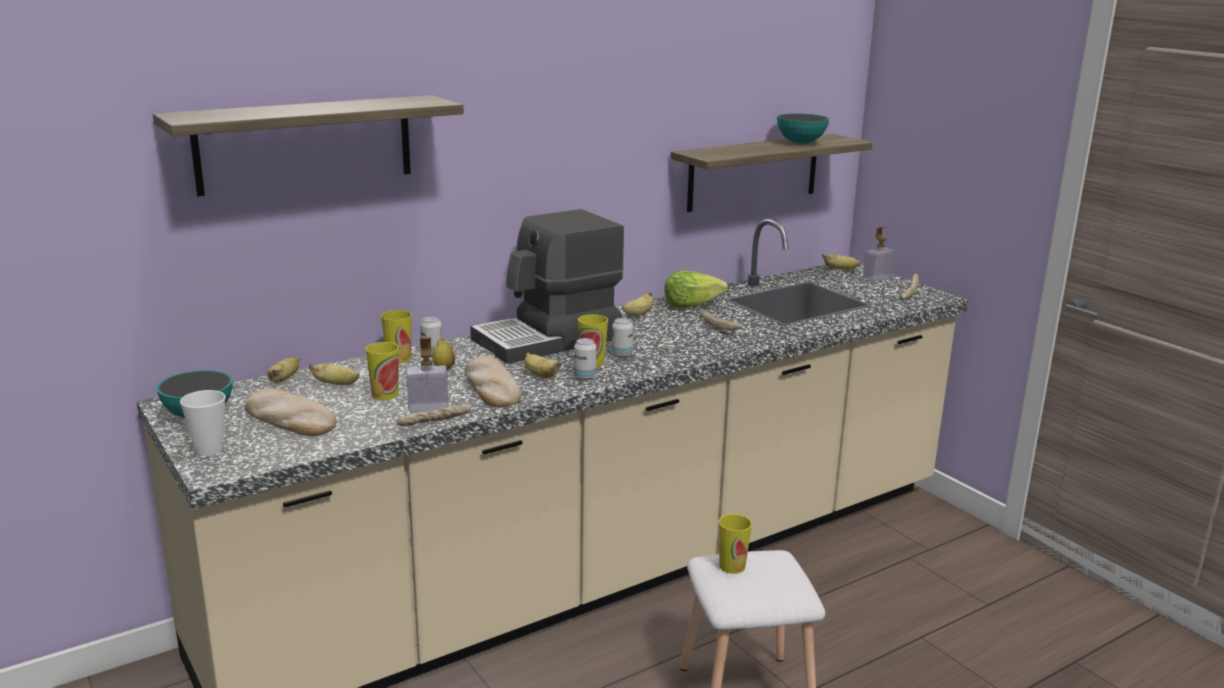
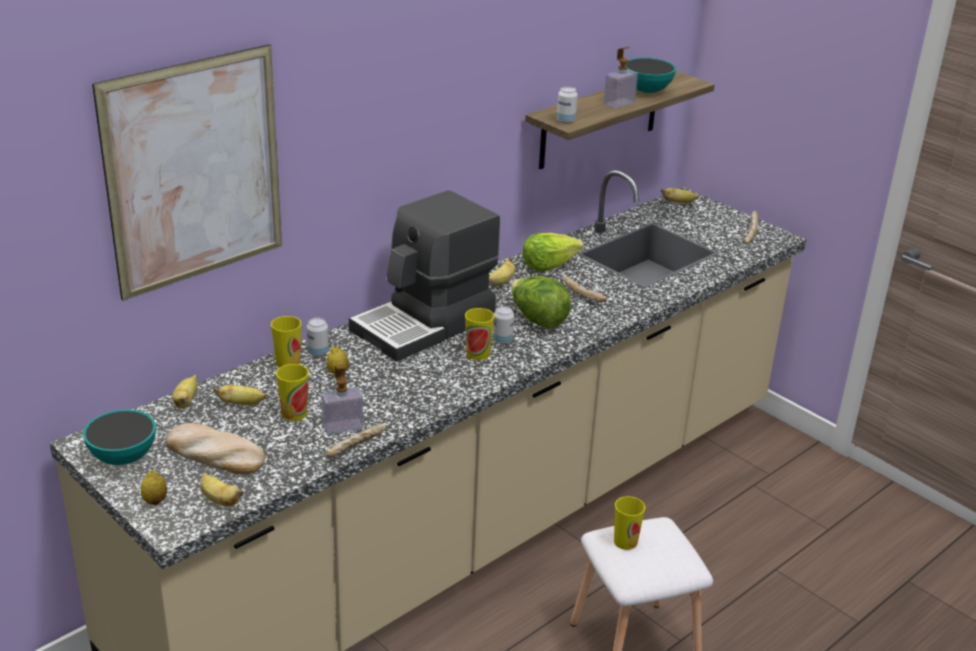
camera: 10 degrees left, 10 degrees up
shelf [153,95,464,196] -> picture [92,44,282,301]
cup [180,390,226,456] -> lemon [141,470,167,505]
bread [465,355,521,407] -> none
banana [524,353,561,378] -> banana moved to [200,472,243,506]
can [574,338,597,380] -> can moved to [557,87,578,124]
soap dispenser [863,227,896,282] -> soap dispenser moved to [604,47,638,109]
none -> lettuce [511,276,571,329]

